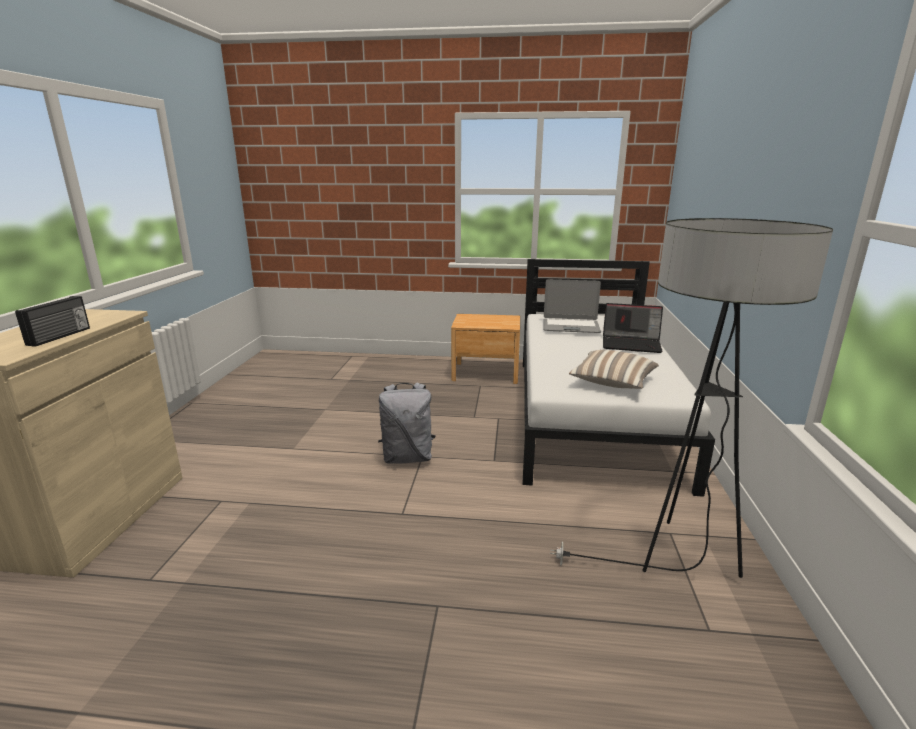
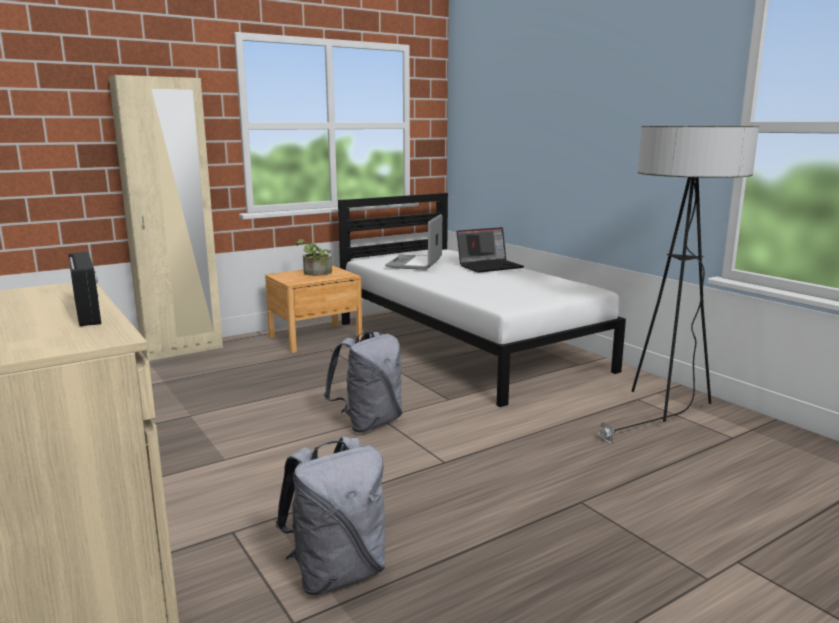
camera: 40 degrees left, 5 degrees down
laptop [543,279,601,333] -> laptop turned 135 degrees clockwise [385,214,442,270]
pillow [569,350,659,389] -> none
none -> beige wardrobe [109,75,223,361]
none -> grey backpack [276,436,385,595]
none -> potted plant [296,239,332,276]

